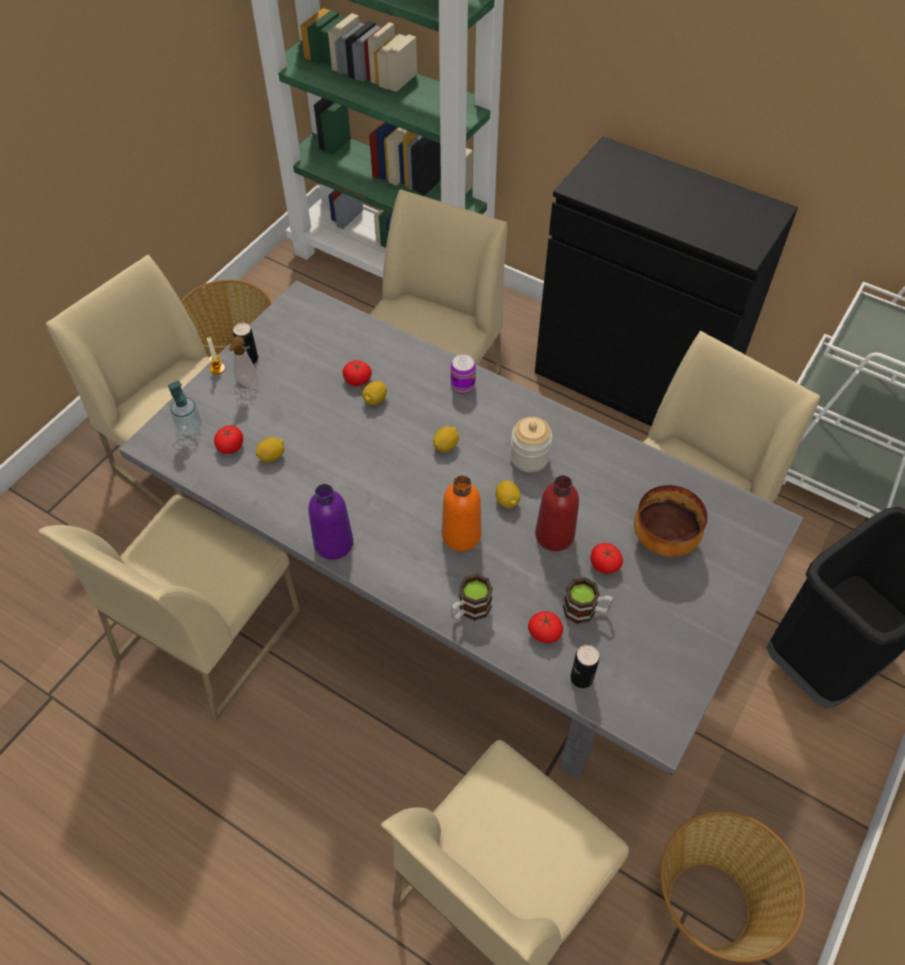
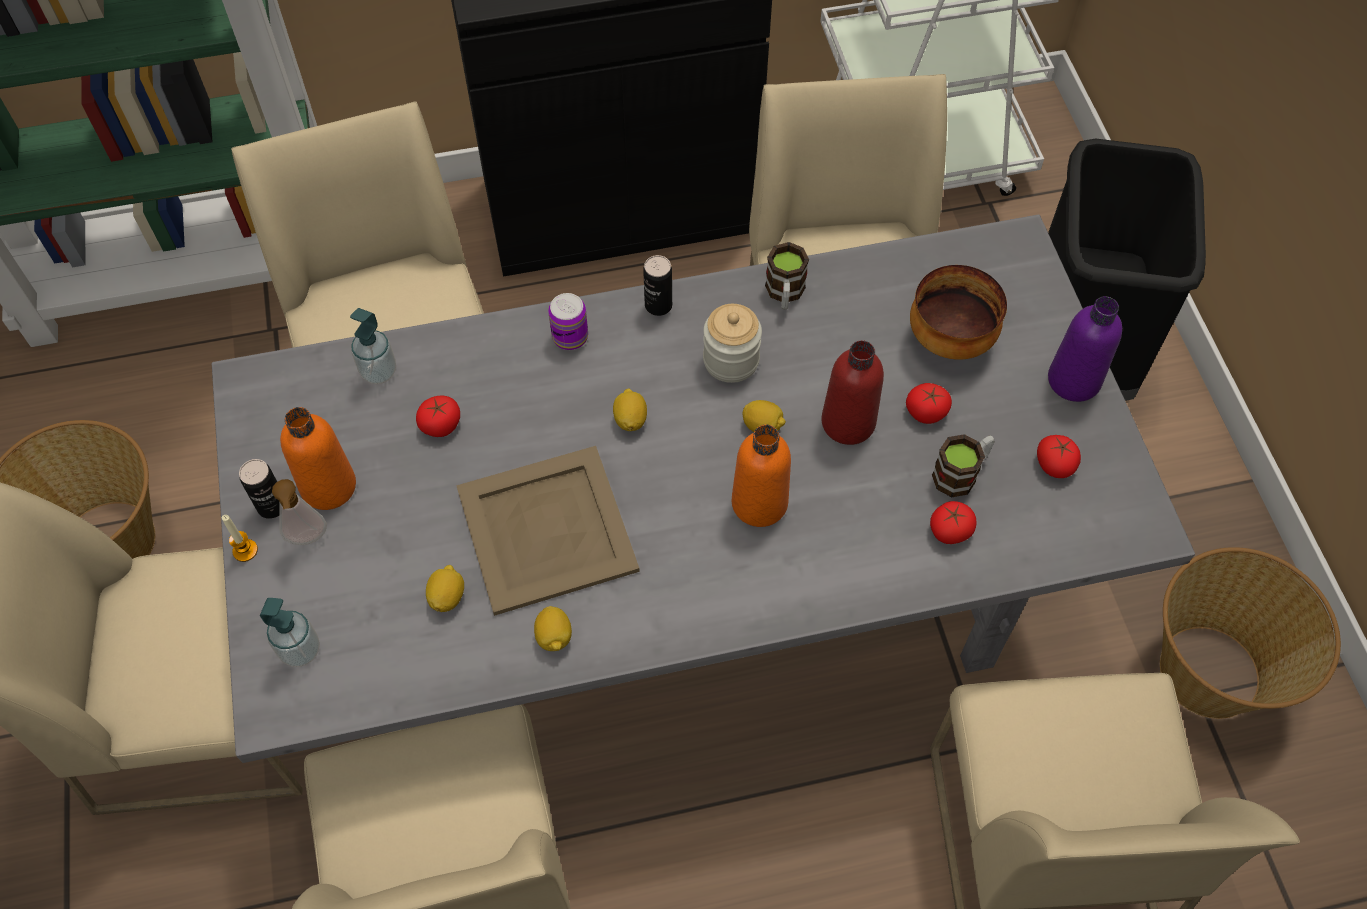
camera: 45 degrees left, 5 degrees up
tomato [214,425,243,454] -> tomato moved to [1037,435,1081,478]
purple bottle [308,484,353,560] -> purple bottle moved to [1048,296,1122,402]
lemon [362,381,387,405] -> lemon moved to [534,606,572,651]
mug [451,574,493,621] -> mug moved to [765,242,809,310]
can [571,645,600,688] -> can moved to [643,255,672,316]
none -> orange bottle [280,407,356,510]
none -> soap dispenser [350,308,396,384]
none -> beige tray [456,446,640,616]

